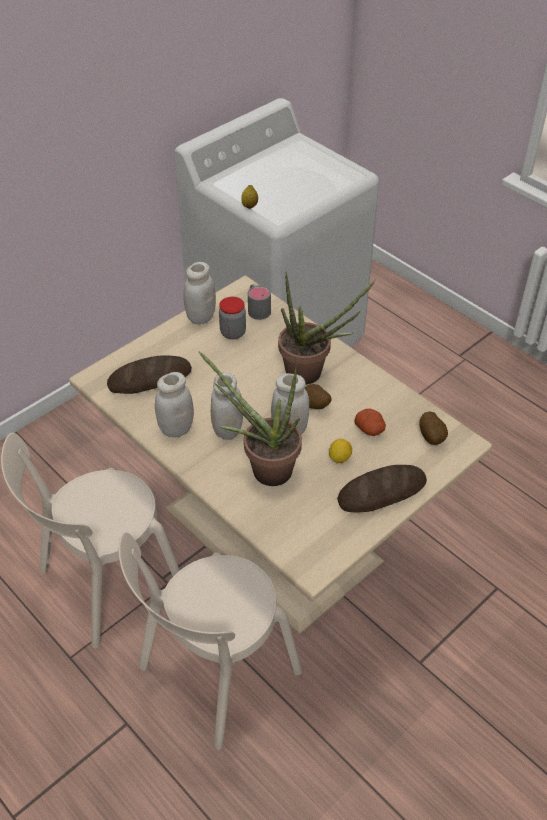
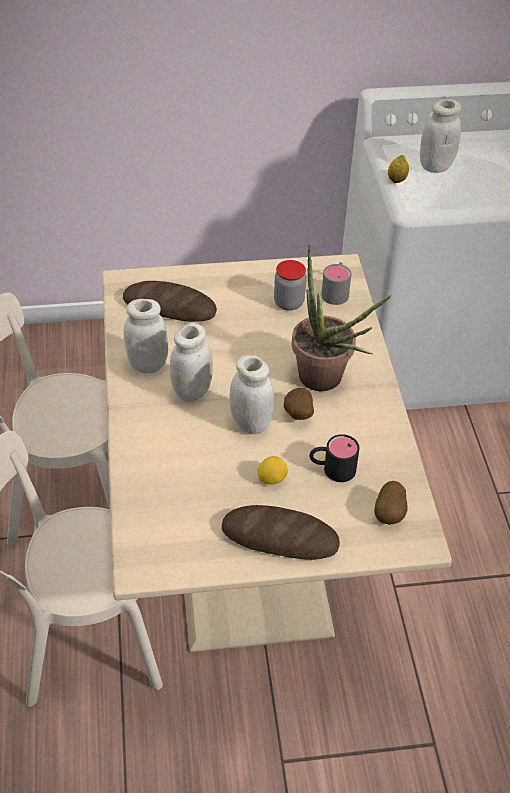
camera: 35 degrees right, 0 degrees up
white jar [183,262,216,324] -> white jar moved to [420,99,461,173]
potted plant [199,351,302,486] -> none
potato [355,408,386,436] -> black mug [309,434,360,482]

